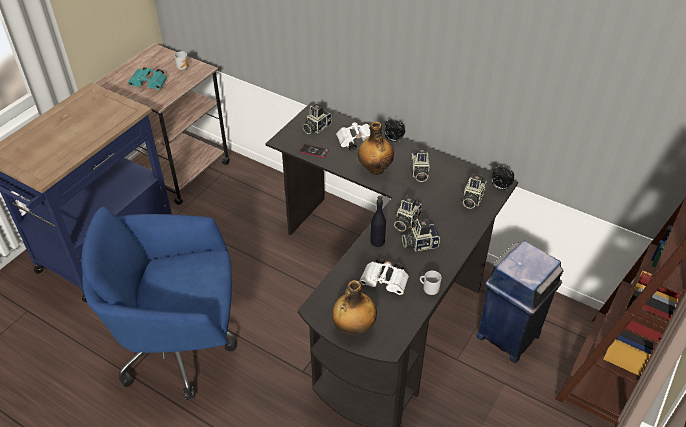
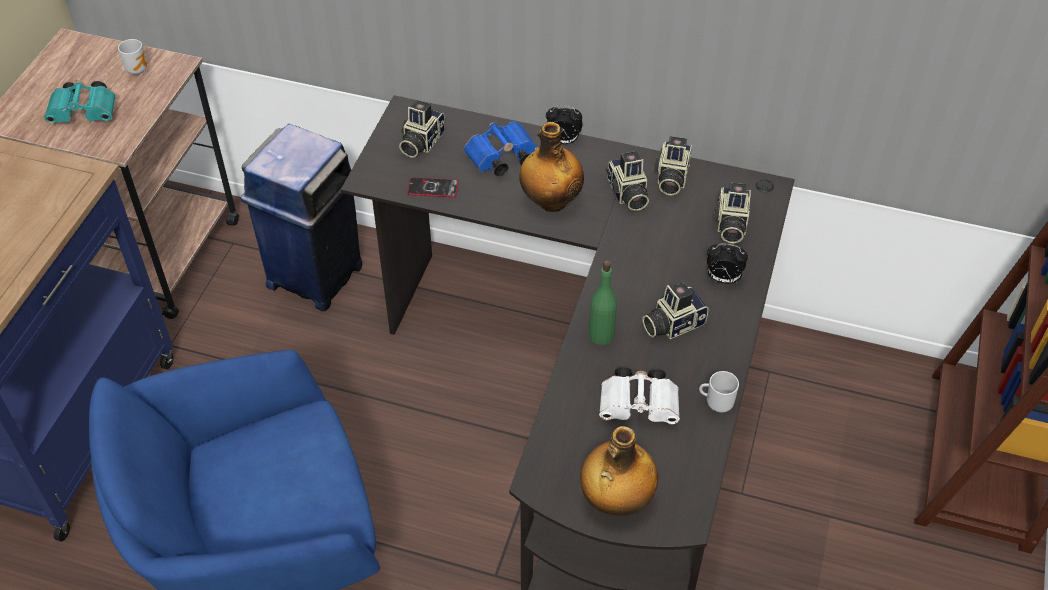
camera: 15 degrees left, 5 degrees up
white binoculars [336,122,370,151] -> blue binoculars [464,121,537,176]
black bottle [370,196,386,247] -> green bottle [589,261,617,345]
camera [394,196,422,232] -> camera moved to [654,136,692,196]
blue trash can [476,241,563,363] -> blue trash can moved to [241,123,362,311]
alarm clock [491,165,514,190] -> alarm clock moved to [707,243,748,284]

